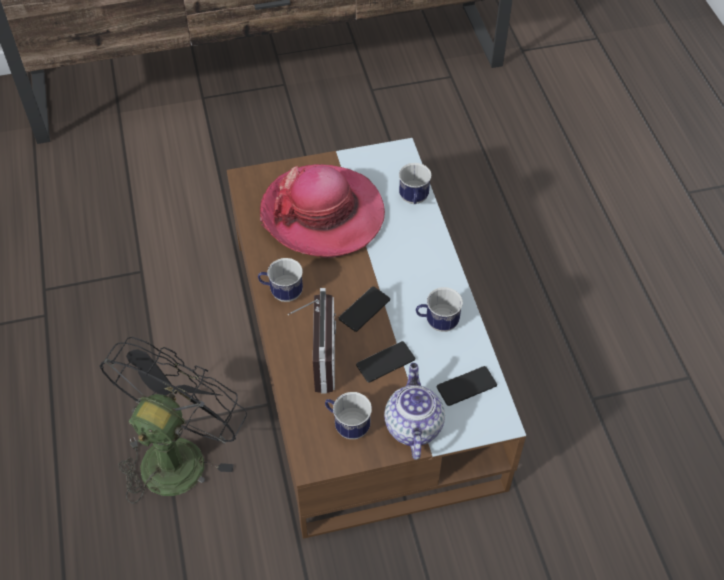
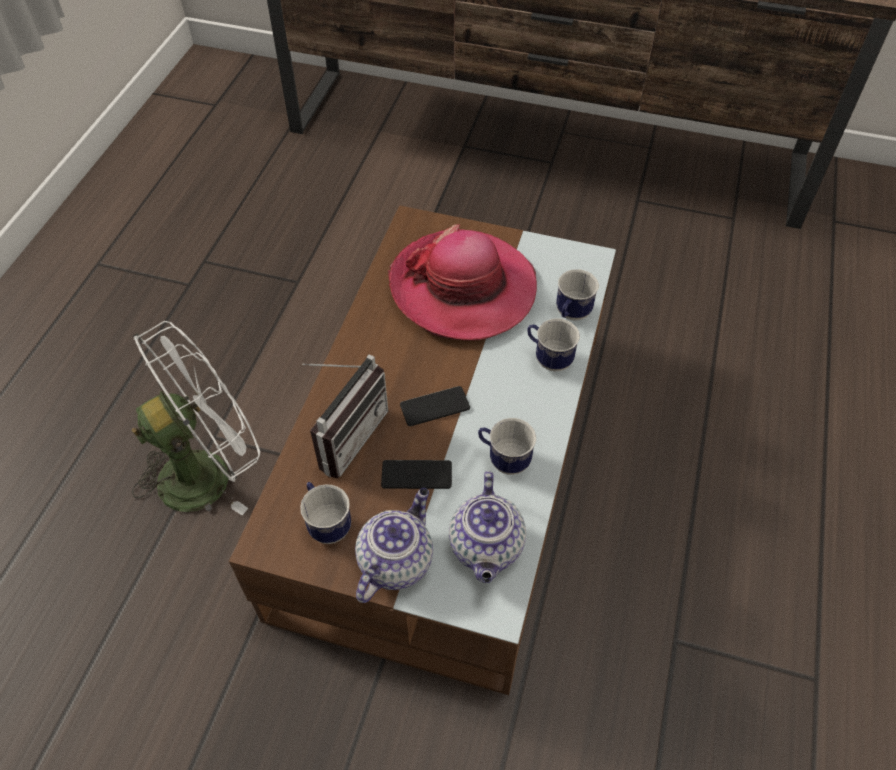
camera: 30 degrees right, 0 degrees up
black fan [100,337,247,504] -> white fan [132,321,260,515]
mug [258,258,303,302] -> mug moved to [528,318,580,371]
phone [437,366,497,406] -> teapot [449,471,526,583]

